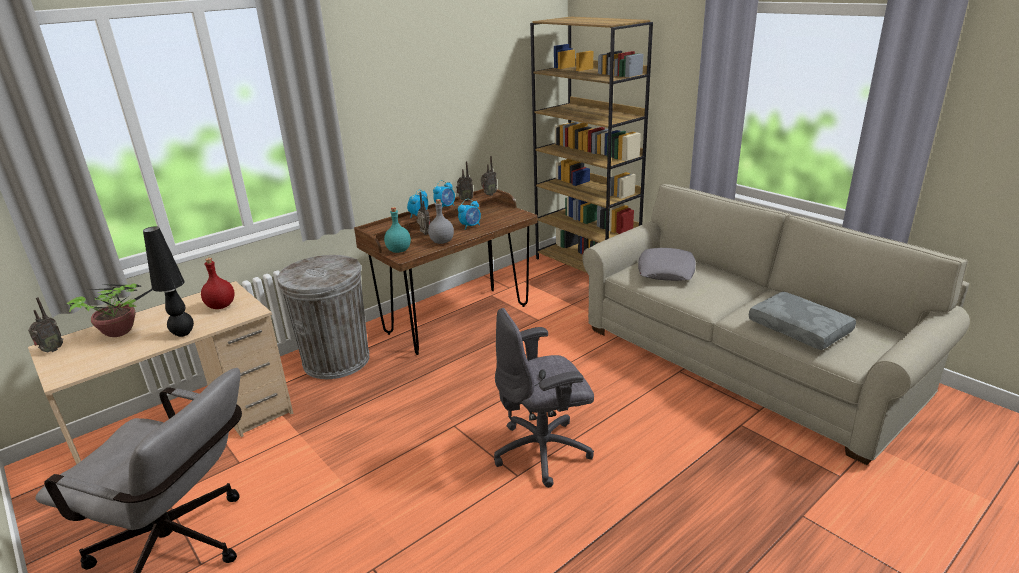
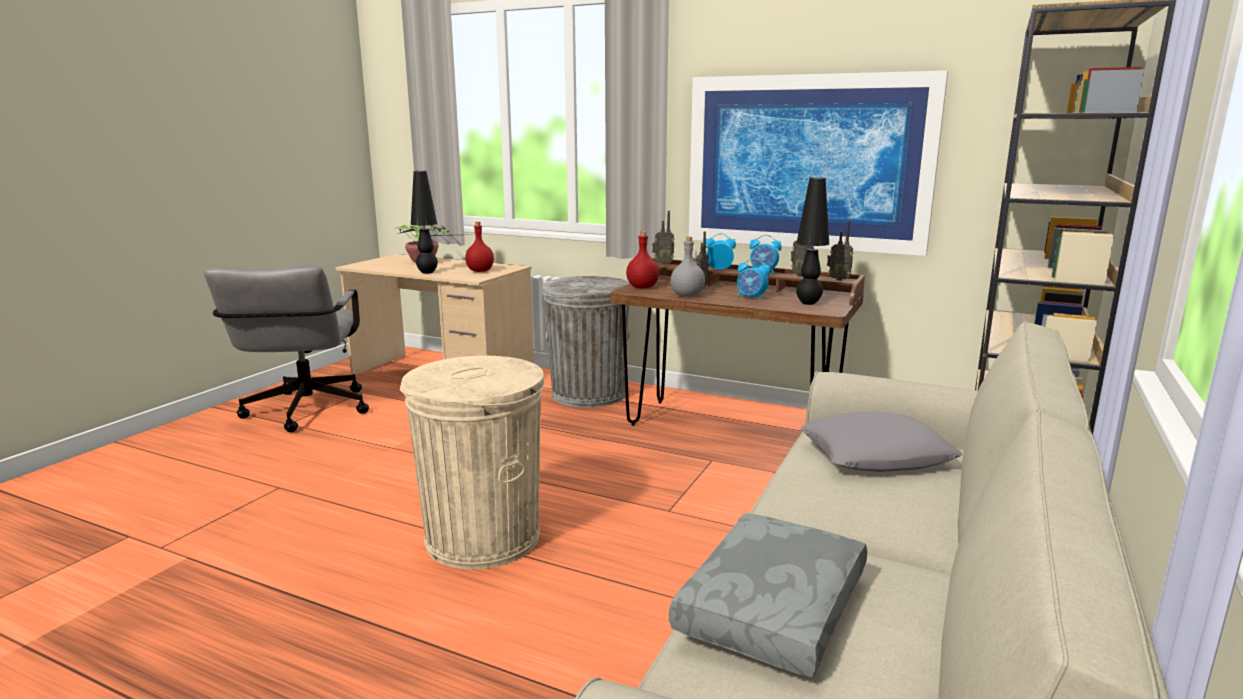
camera: 65 degrees right, 10 degrees down
radio [28,297,63,353] -> radio moved to [652,211,674,265]
turquoise bottle [384,207,411,253] -> red bottle [626,231,659,288]
grey office chair [494,308,594,488] -> beige trash can [400,356,545,569]
none -> picture [689,71,948,256]
none -> black table lamp [796,177,829,305]

